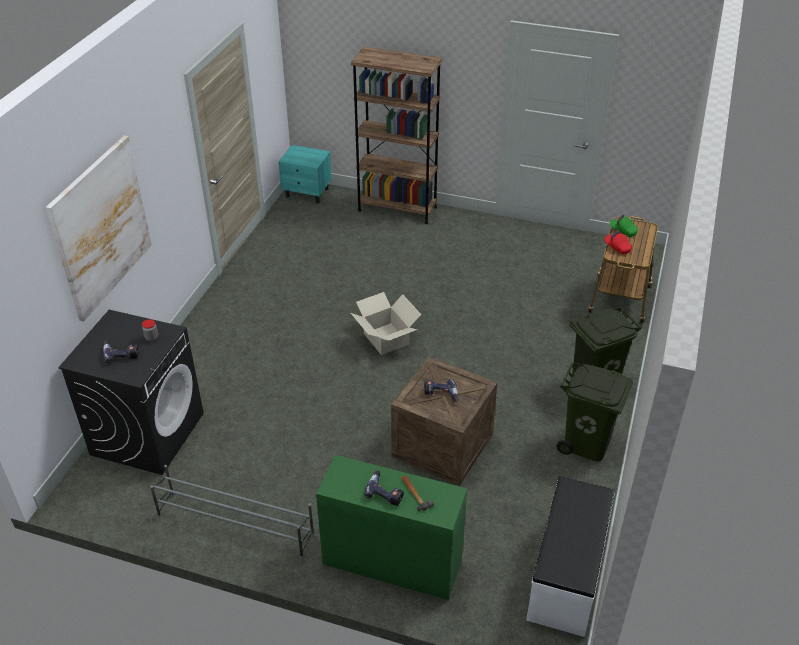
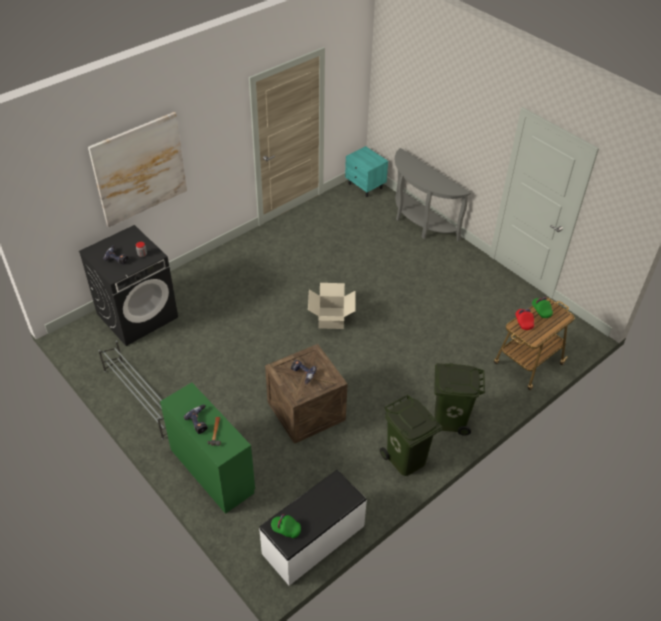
camera: 30 degrees right, 5 degrees up
brown bookcase [351,47,442,224] -> grey console table [395,148,471,241]
none -> green cap [271,514,301,538]

